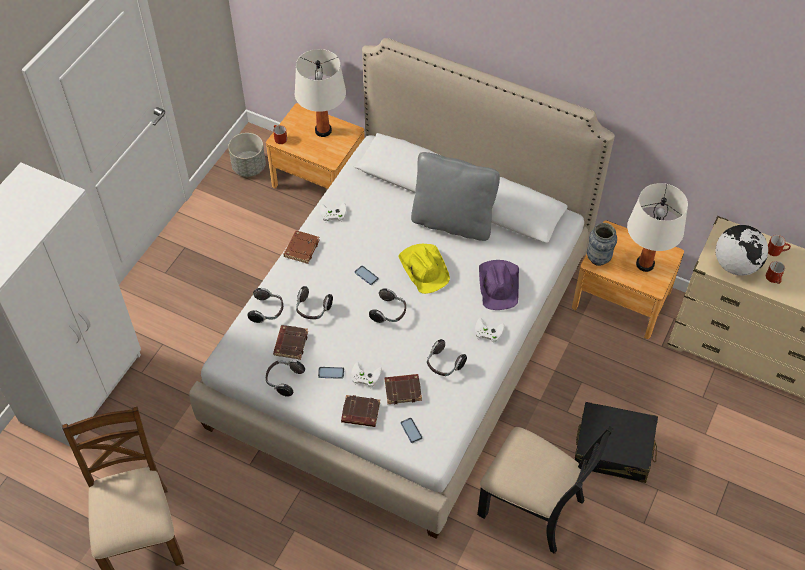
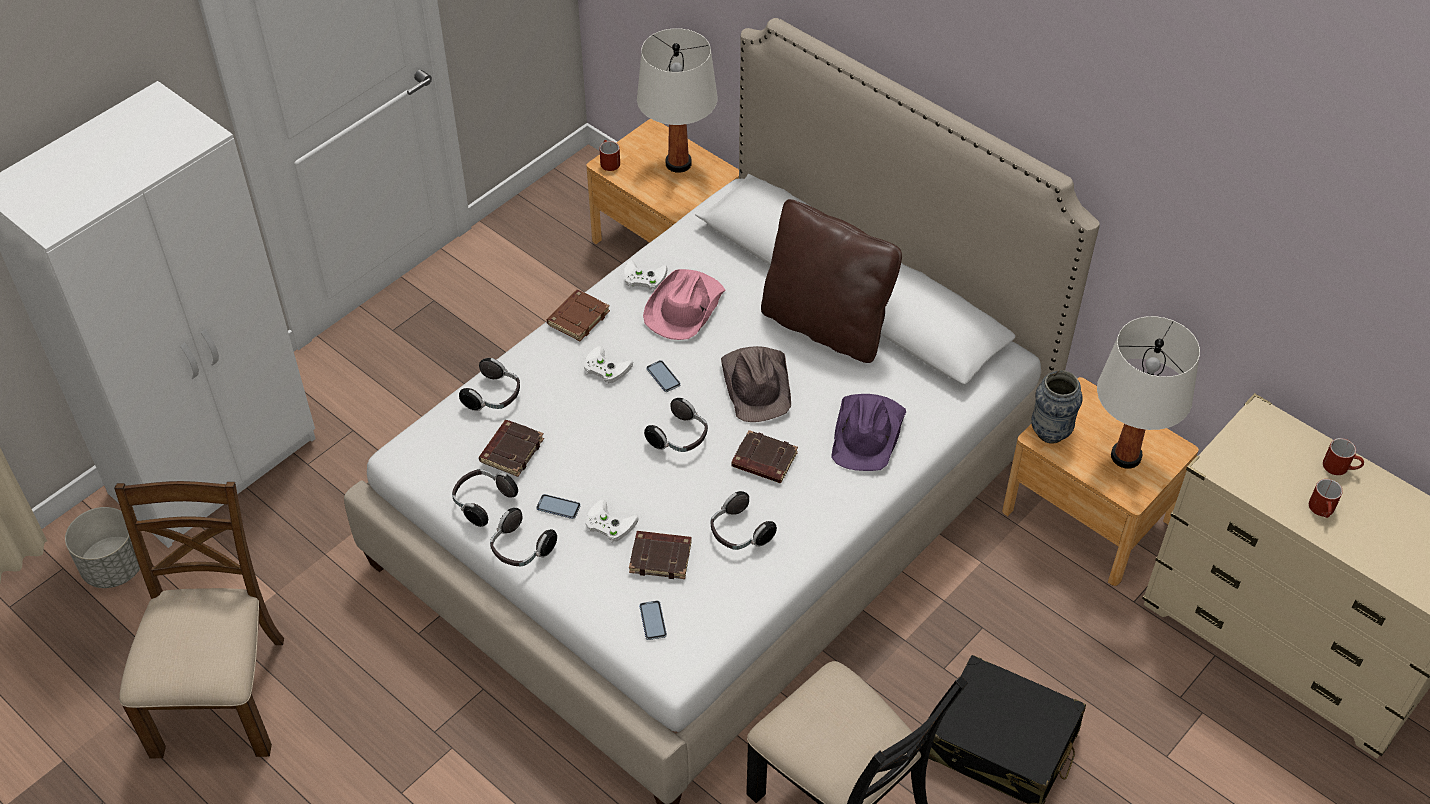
camera: 15 degrees right, 5 degrees down
grey planter [228,133,266,177] -> grey planter moved to [65,507,140,588]
headphones [296,286,333,319] -> headphones moved to [490,508,557,567]
brown book [341,395,380,427] -> brown book moved to [731,430,798,483]
yellow hat [398,244,450,294] -> brown hat [721,346,791,422]
grey pillow [411,152,500,241] -> brown pillow [761,199,902,363]
white game controller [475,318,505,343] -> white game controller moved to [583,346,633,385]
globe [715,225,768,276] -> none
none -> pink hat [643,269,726,340]

